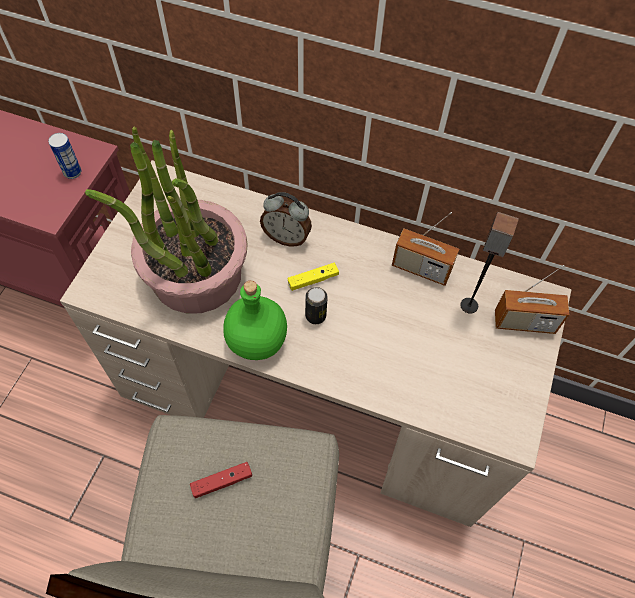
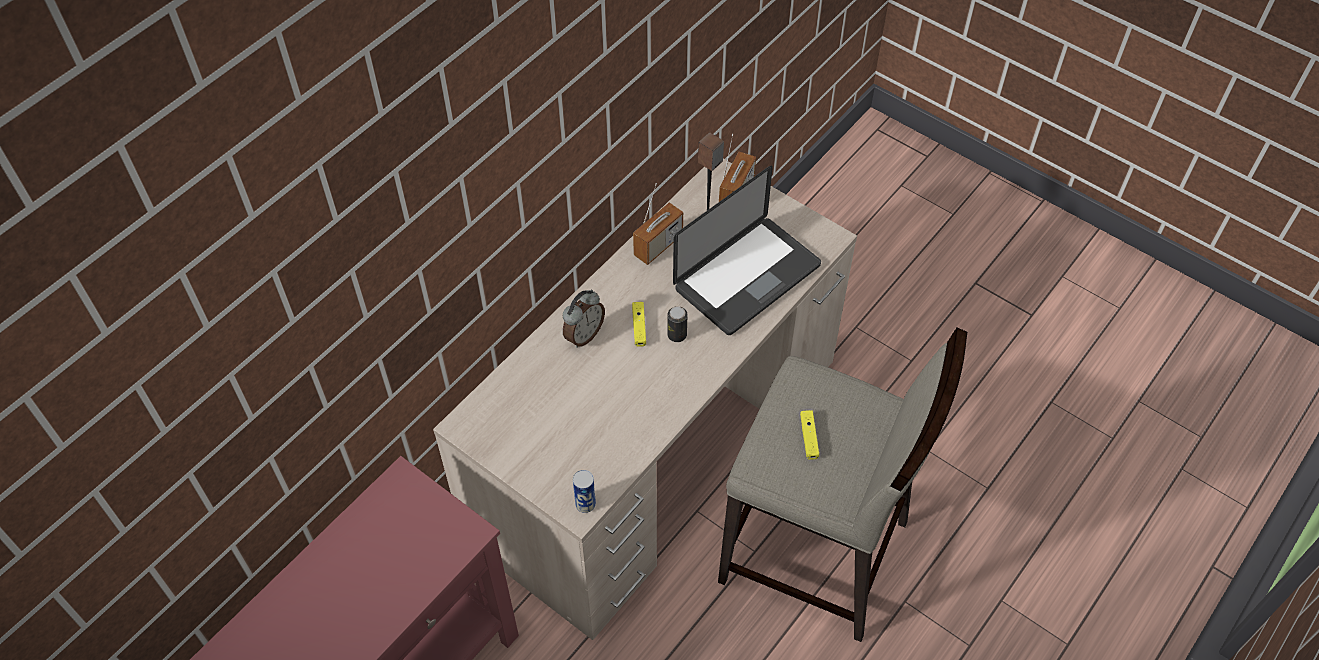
camera: 70 degrees left, 5 degrees down
can [48,133,81,179] -> can moved to [573,470,596,513]
potted plant [85,127,248,314] -> none
red game controller [190,462,252,498] -> yellow game controller [800,410,819,460]
green bottle [223,280,287,360] -> none
none -> laptop [673,166,821,335]

